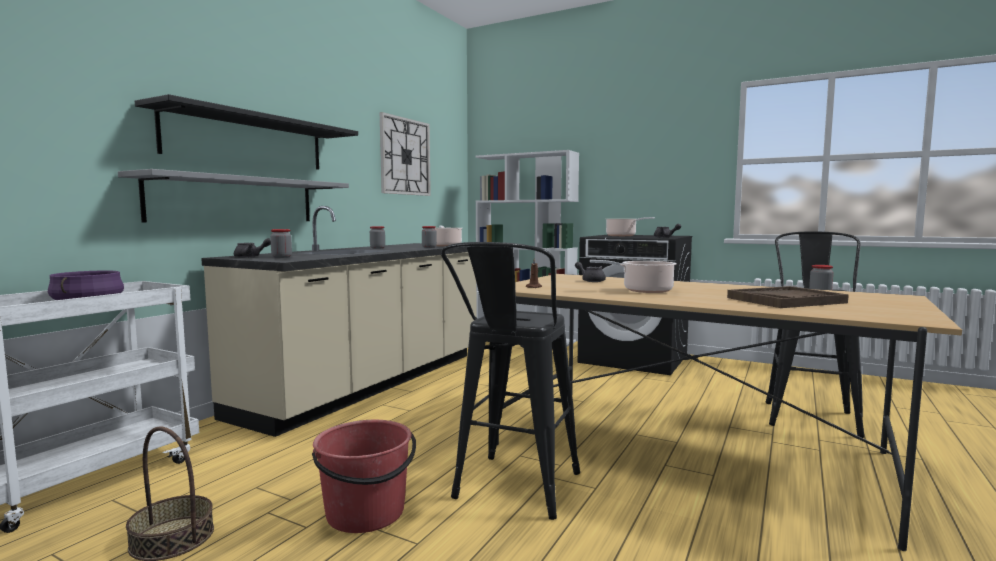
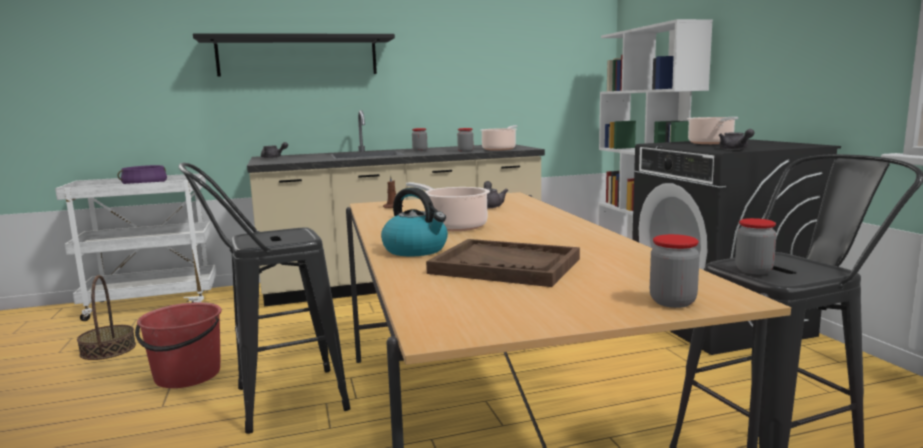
camera: 45 degrees right, 5 degrees up
grey shelf [118,169,349,223] -> none
jar [270,229,292,258] -> jar moved to [650,234,700,308]
wall clock [380,112,431,196] -> none
none -> kettle [381,187,448,256]

